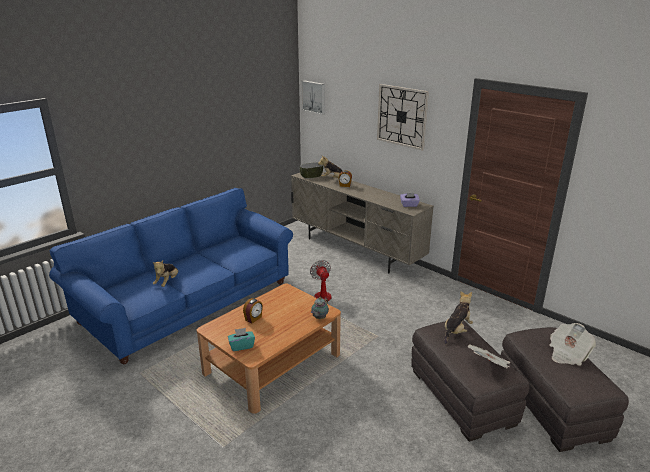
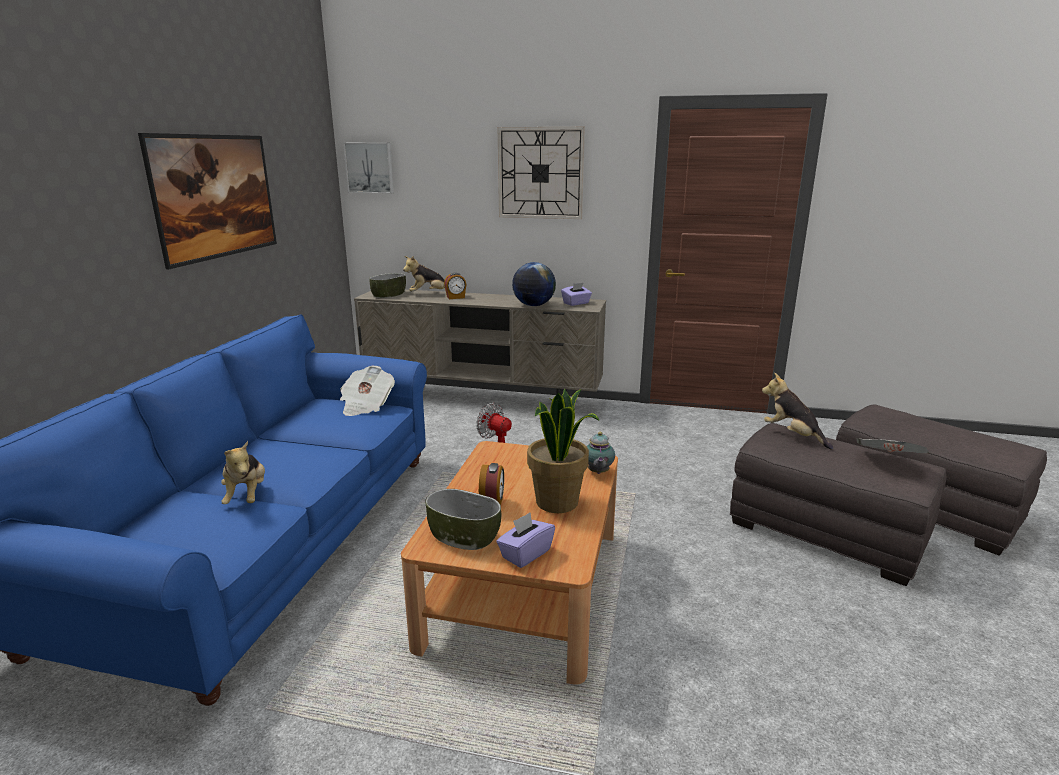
camera: 30 degrees left, 5 degrees down
turquoise tissue box [228,328,255,351] -> purple tissue box [496,513,555,568]
plush toy [445,291,473,344] -> plush toy turned 45 degrees counterclockwise [762,373,834,450]
newspaper [549,323,596,366] -> newspaper moved to [340,366,395,416]
none -> picture [138,133,277,269]
none -> bowl [425,489,501,550]
none -> globe [512,262,556,306]
none -> potted plant [527,389,599,513]

